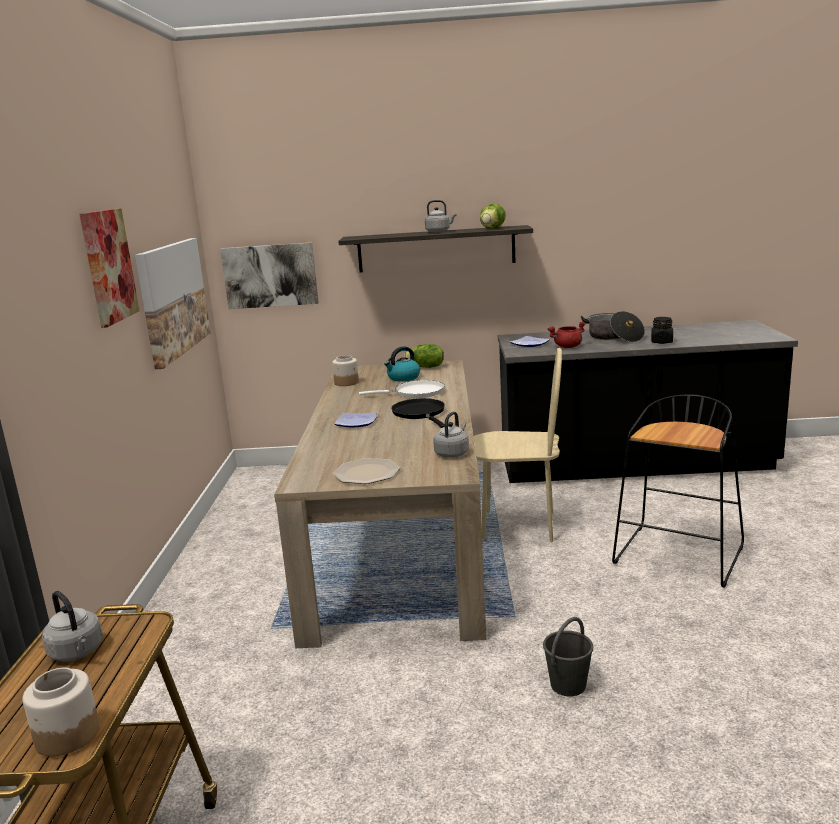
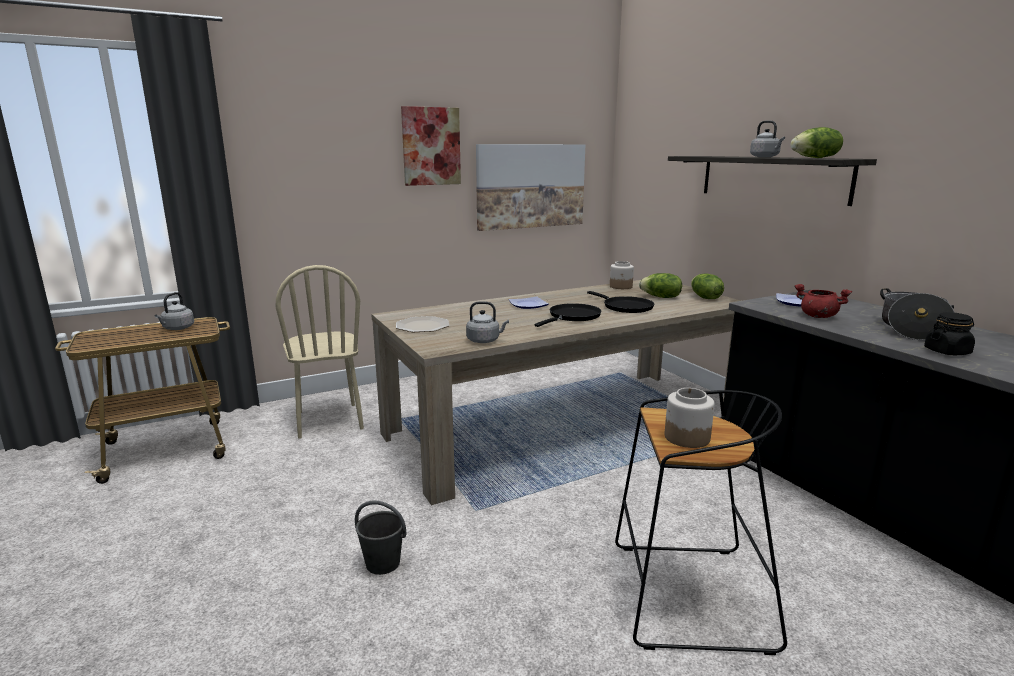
camera: 60 degrees right, 0 degrees up
jar [22,668,99,756] -> jar moved to [665,388,715,448]
picture [220,242,319,309] -> none
white frying pan [359,380,445,398] -> black frying pan [587,291,654,313]
kettle [384,346,420,381] -> lettuce [639,273,682,298]
beige chair [474,348,562,542] -> beige chair moved to [276,265,364,439]

